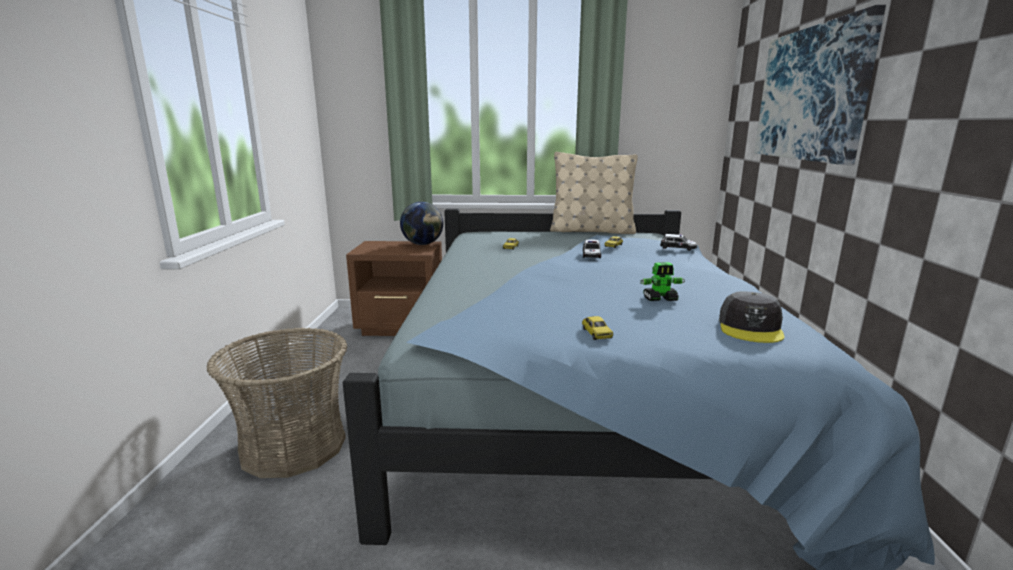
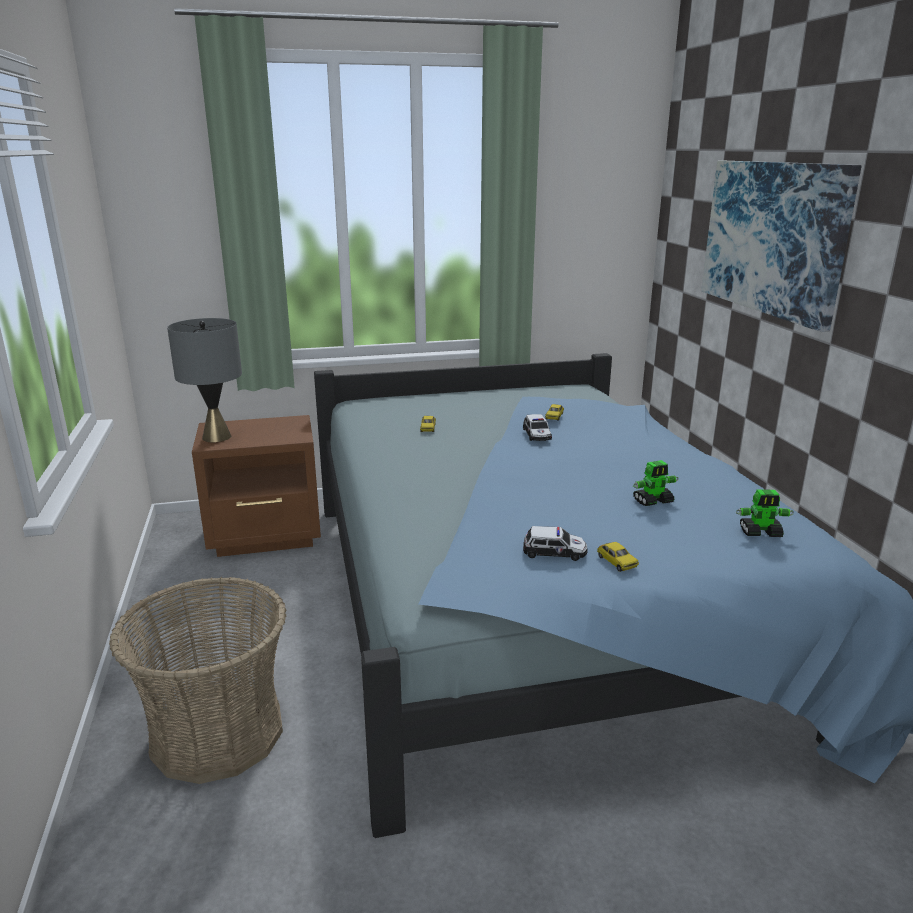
camera: 15 degrees left, 5 degrees up
globe [400,202,443,245] -> none
beige pillow [550,152,638,234] -> none
toy car [660,234,697,251] -> toy car moved to [523,526,588,561]
grey cap [719,292,784,343] -> toy robot [736,490,794,537]
none -> grey table lamp [167,318,242,442]

